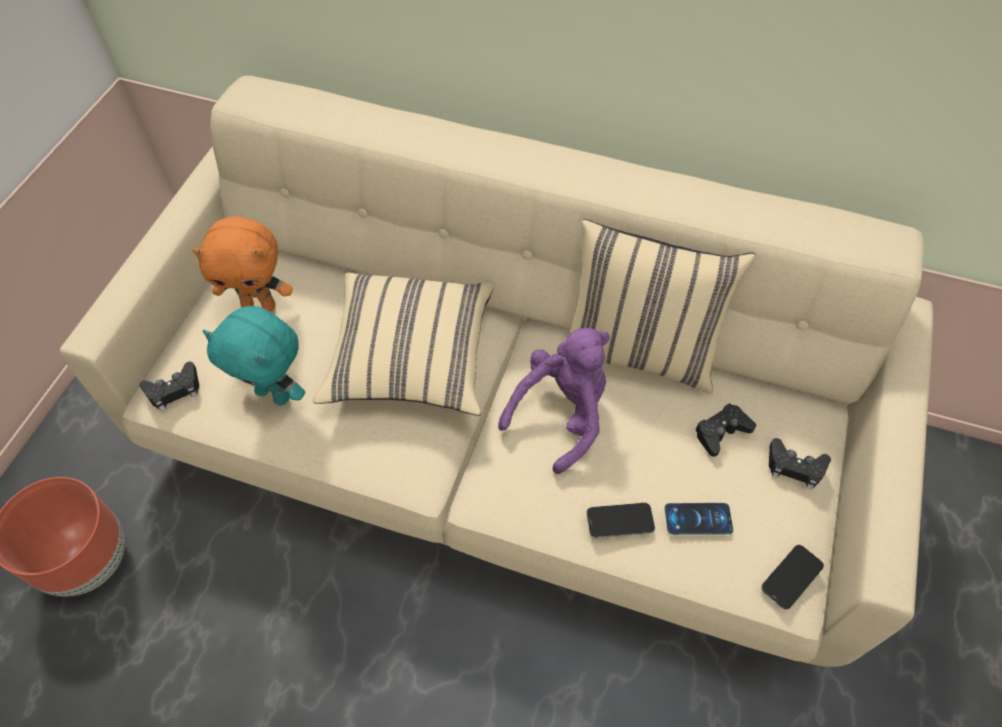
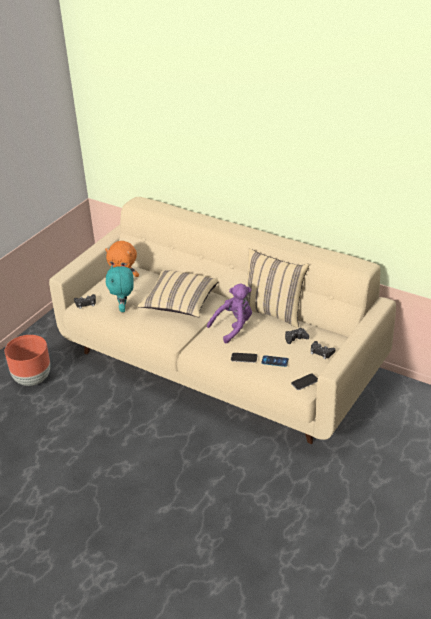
camera: 15 degrees right, 20 degrees down
turquoise plush toy [203,306,305,405] -> turquoise plush toy turned 45 degrees clockwise [106,265,134,312]

